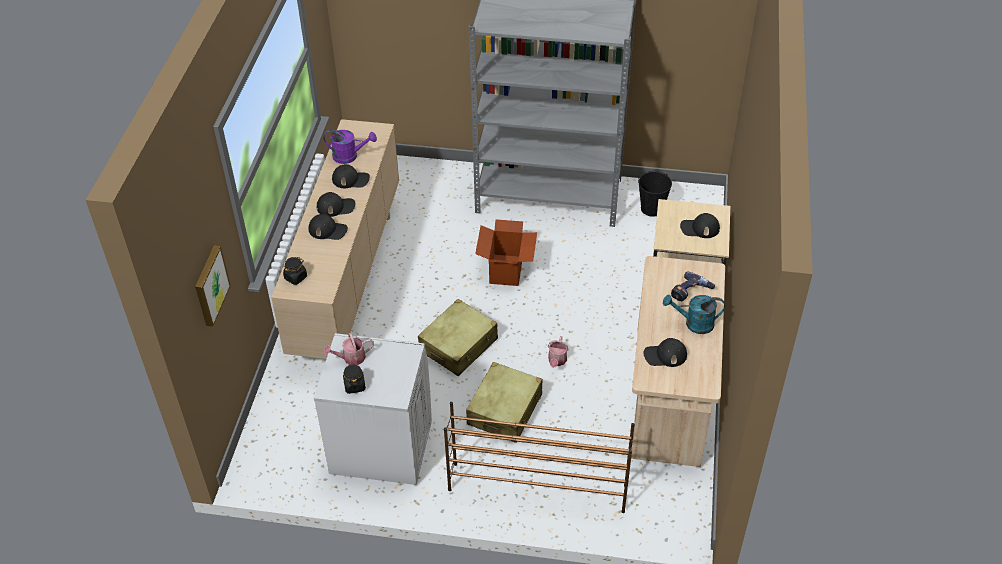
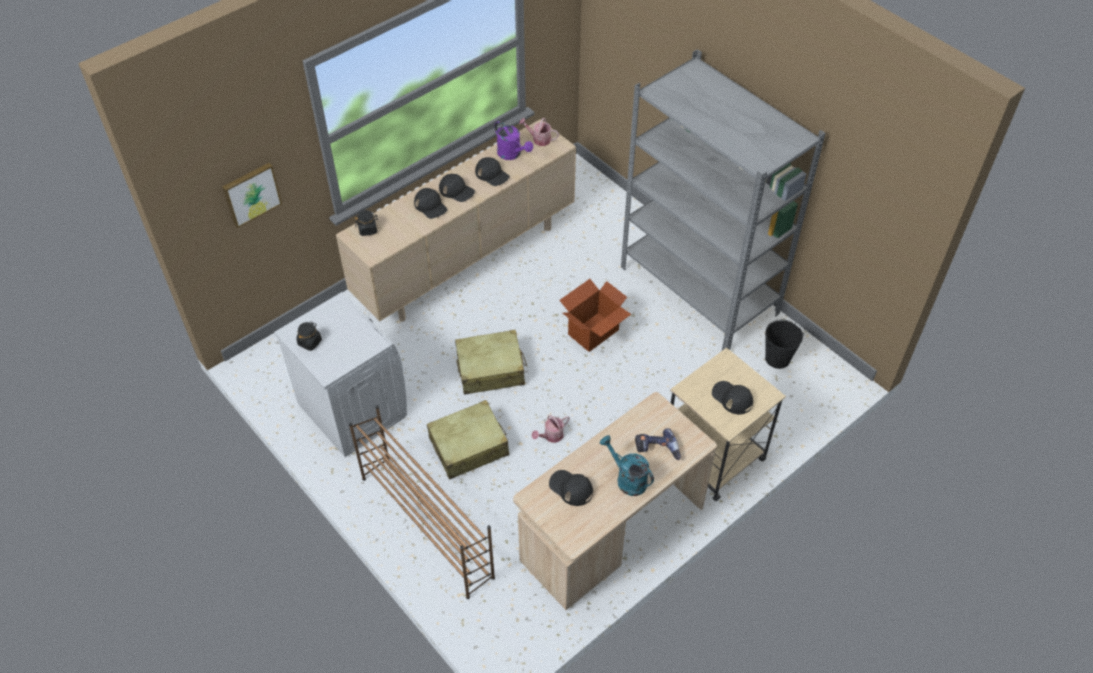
camera: 40 degrees right, 5 degrees up
watering can [324,333,374,365] -> watering can moved to [519,118,559,146]

